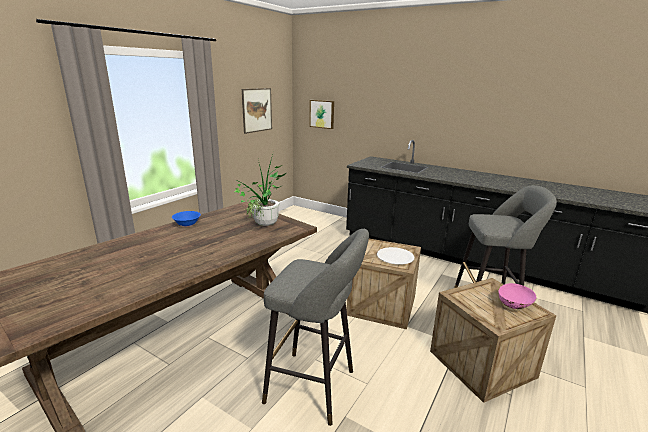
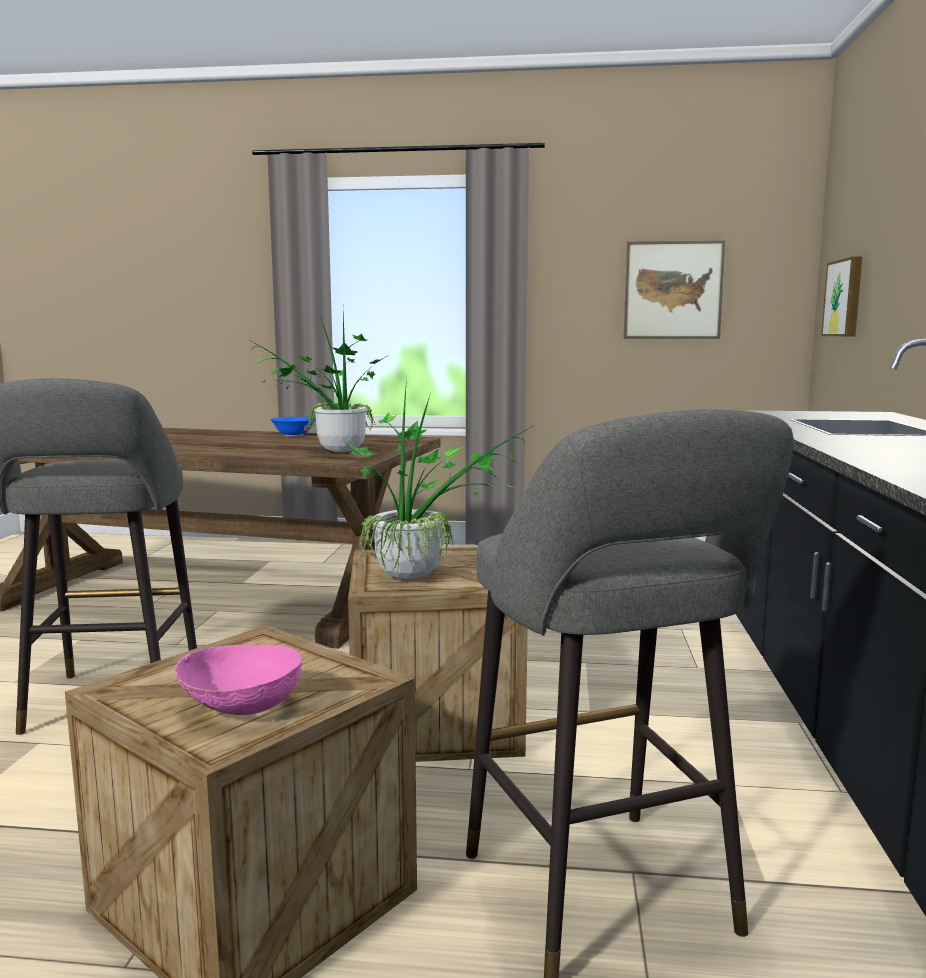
camera: 65 degrees right, 10 degrees down
white plate [377,247,414,265] -> potted plant [346,377,533,579]

